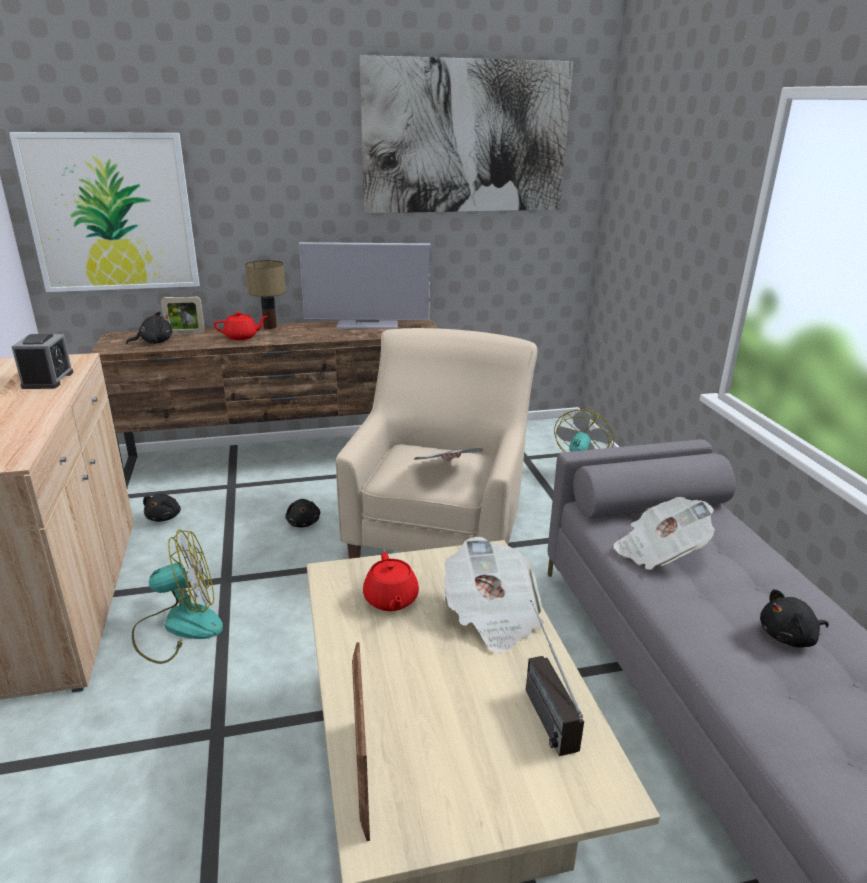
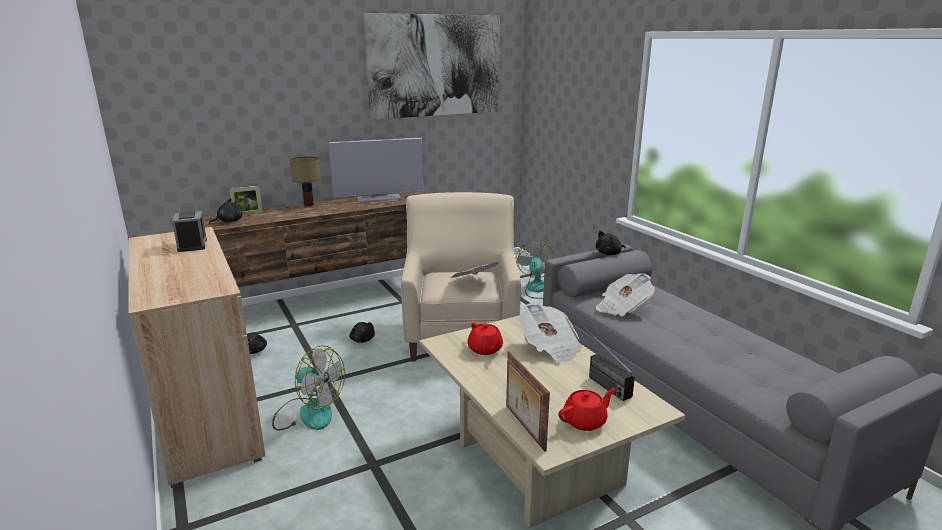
camera: 15 degrees left, 5 degrees down
picture [9,132,200,292] -> none
fan [132,530,223,664] -> fan turned 60 degrees clockwise [272,345,345,431]
red teapot [214,312,267,340] -> red teapot moved to [558,388,615,431]
black plush toy [760,589,829,648] -> black plush toy moved to [596,231,626,255]

